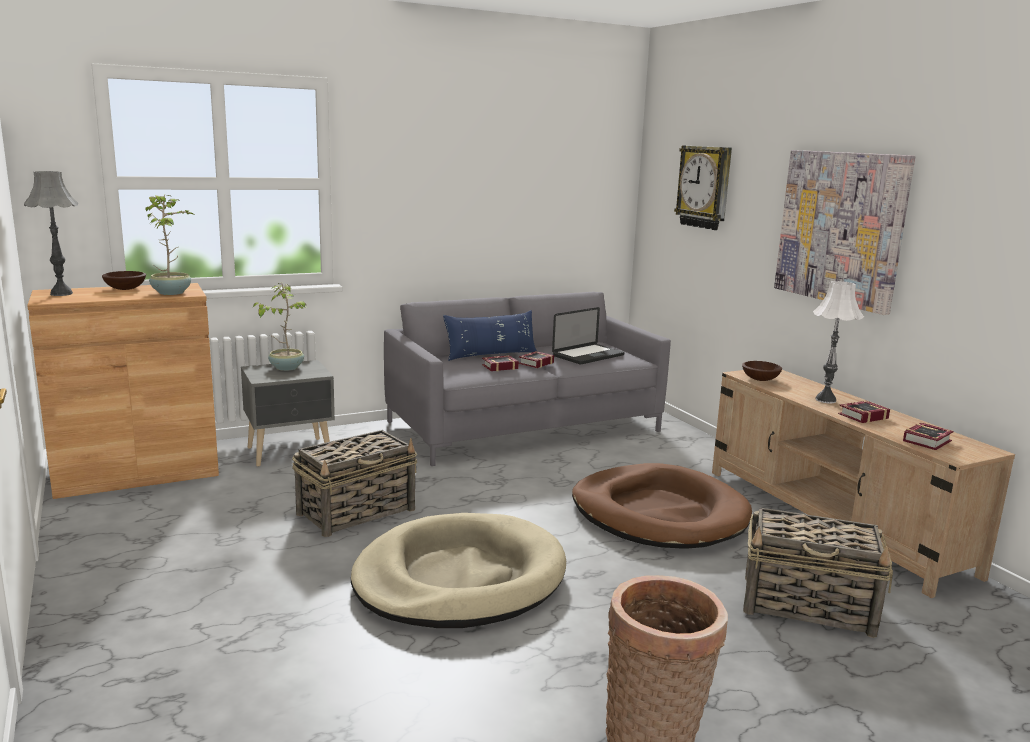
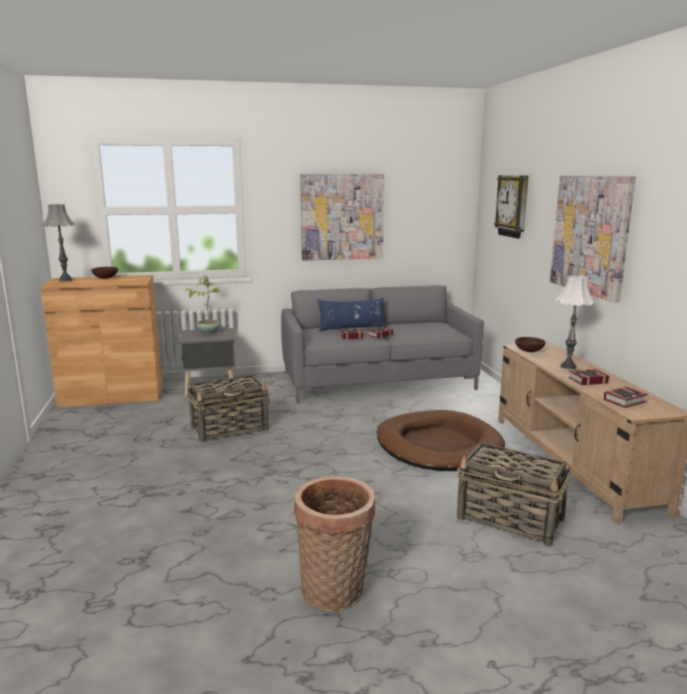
camera: 15 degrees right, 0 degrees up
potted plant [145,195,194,295] -> none
beige dog bed [351,513,566,628] -> none
laptop [552,307,625,365] -> none
none -> picture [300,174,384,261]

